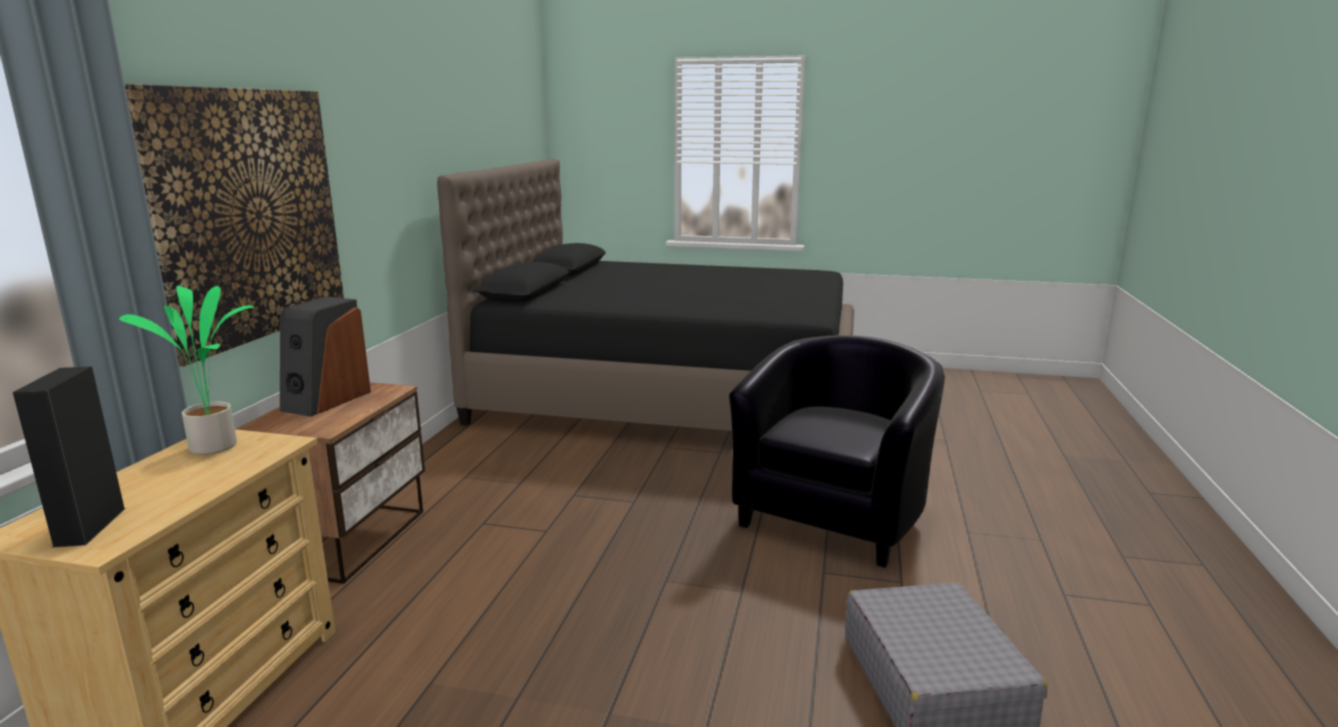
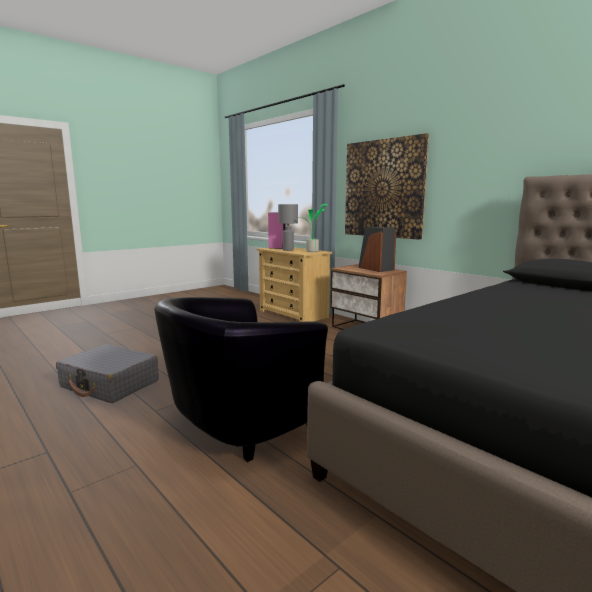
camera: 125 degrees right, 5 degrees down
black speaker [13,367,126,548] -> pink speaker [268,213,286,249]
black armchair [729,335,945,568] -> black armchair turned 75 degrees clockwise [154,297,328,462]
none -> grey table lamp [278,204,298,251]

